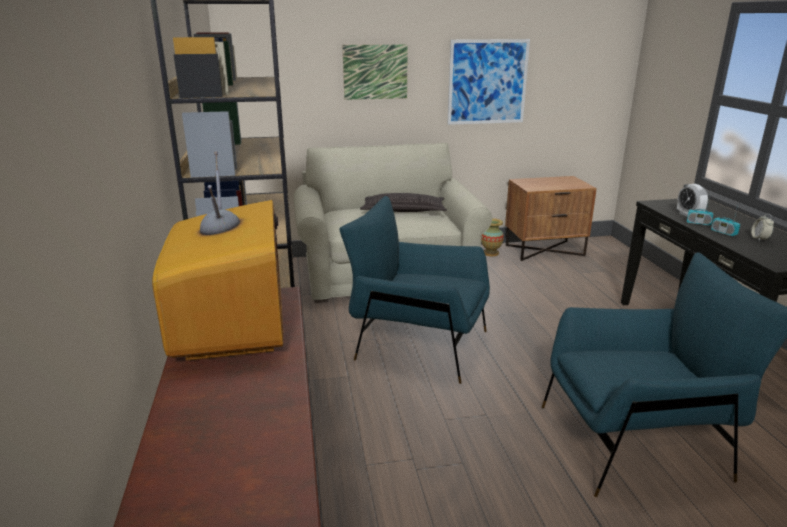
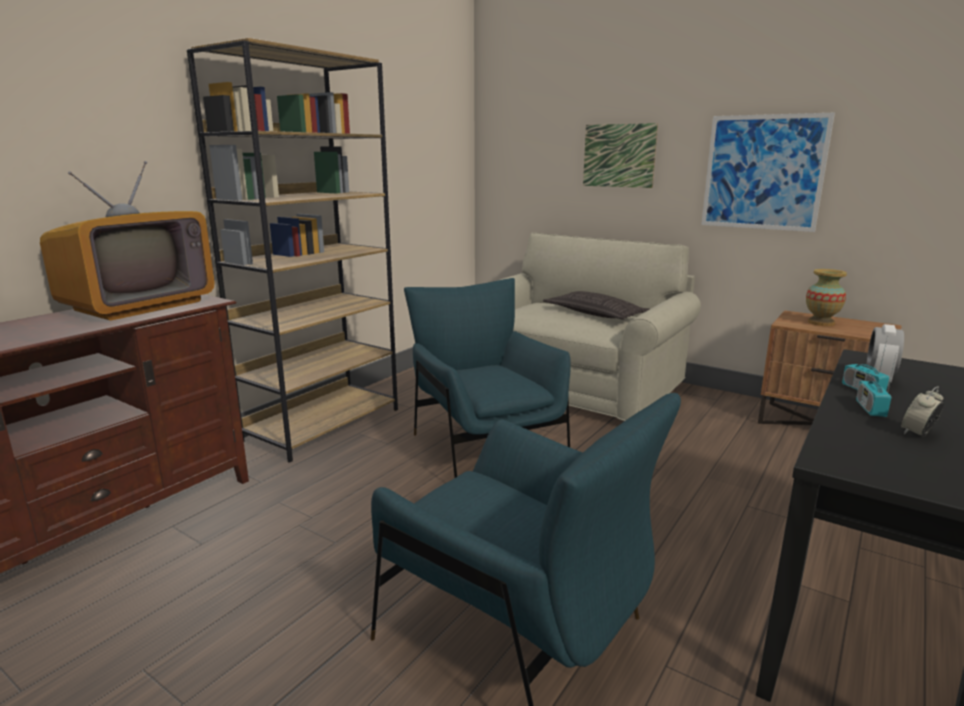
camera: 45 degrees right, 5 degrees down
vase [481,218,504,256] -> vase moved to [806,269,847,326]

